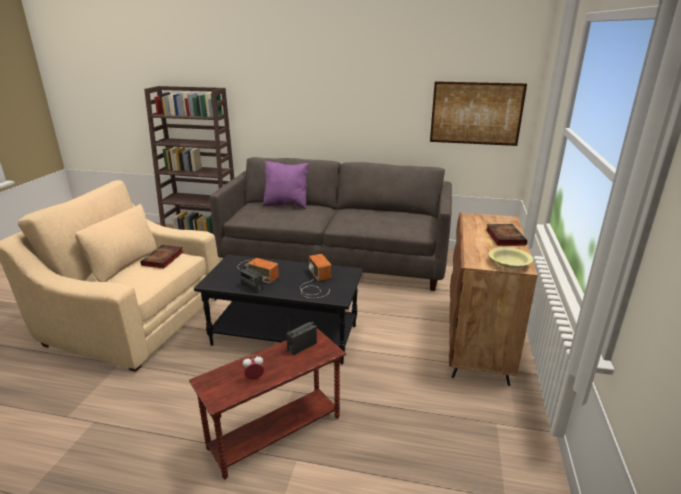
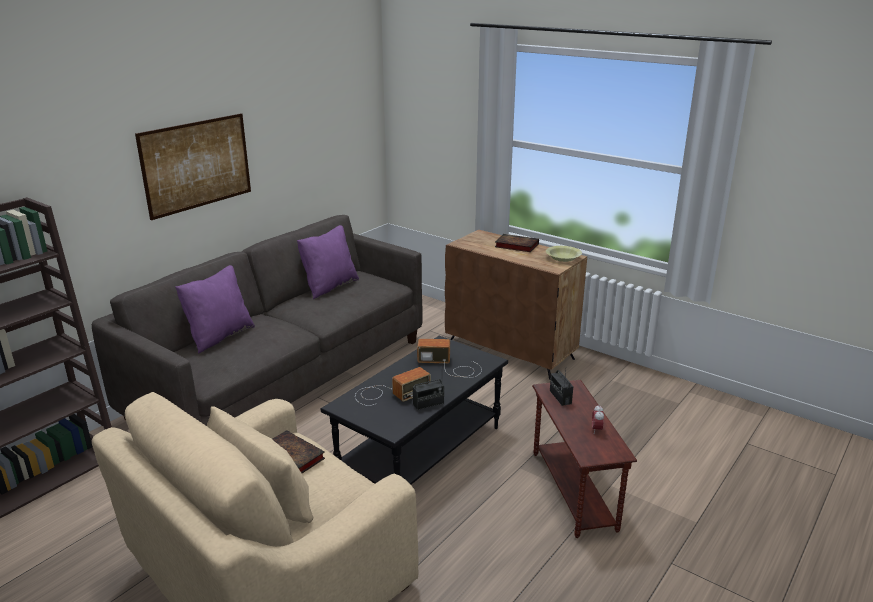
camera: 65 degrees left, 0 degrees up
picture [430,81,527,146] -> picture moved to [135,113,251,220]
none -> purple pillow [297,225,359,299]

